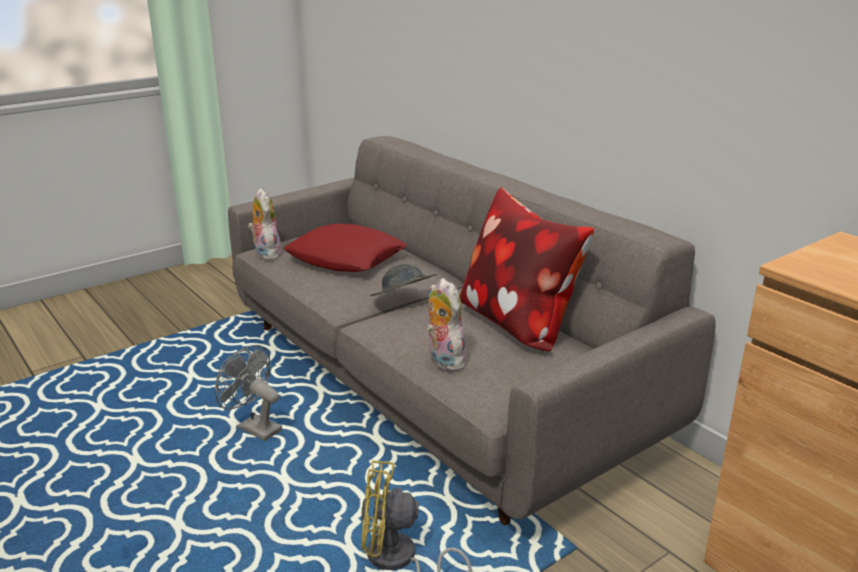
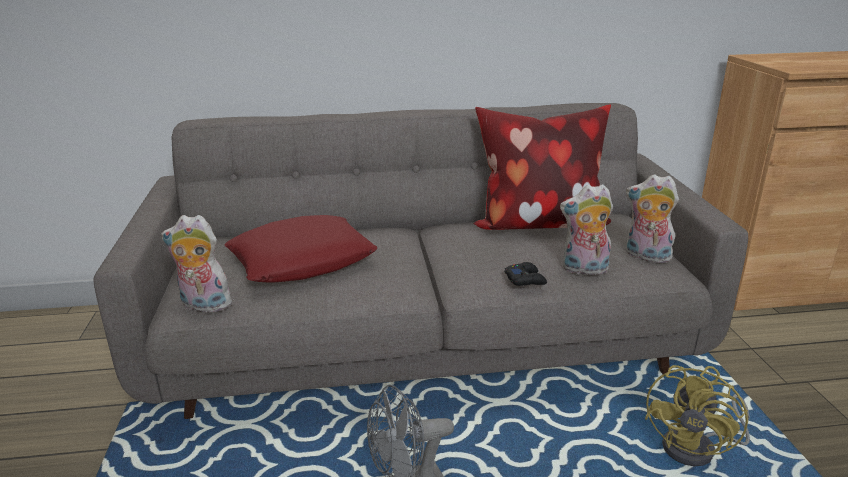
camera: 60 degrees left, 0 degrees up
grey hat [370,264,437,296] -> none
none -> black game controller [505,262,547,286]
none -> plush toy [626,174,679,263]

